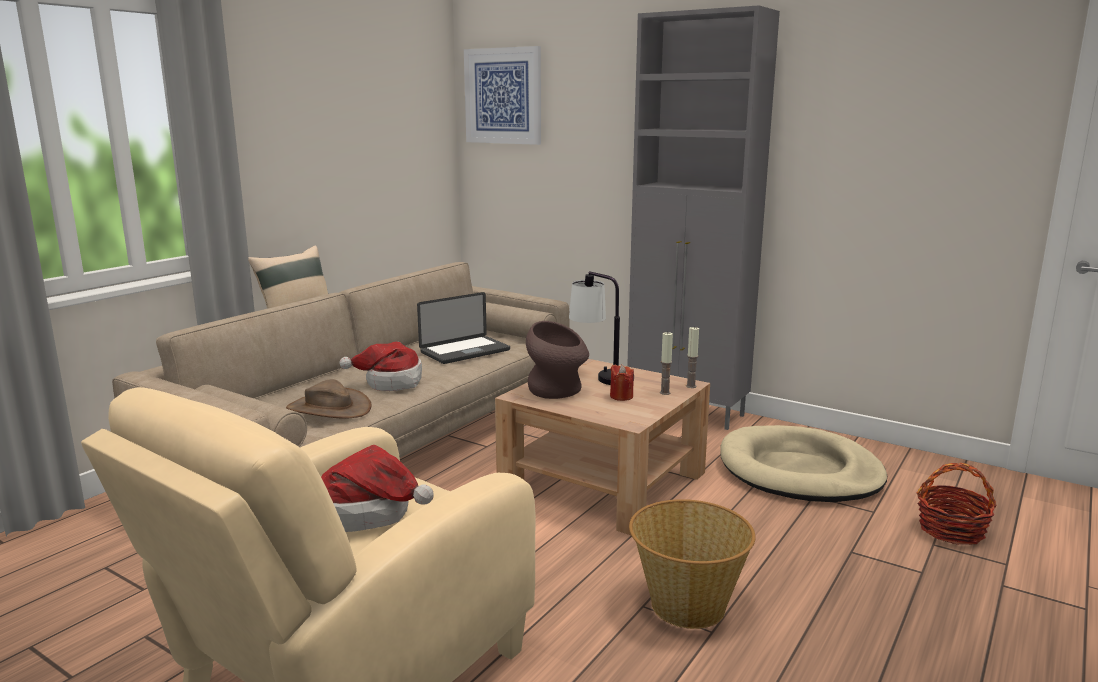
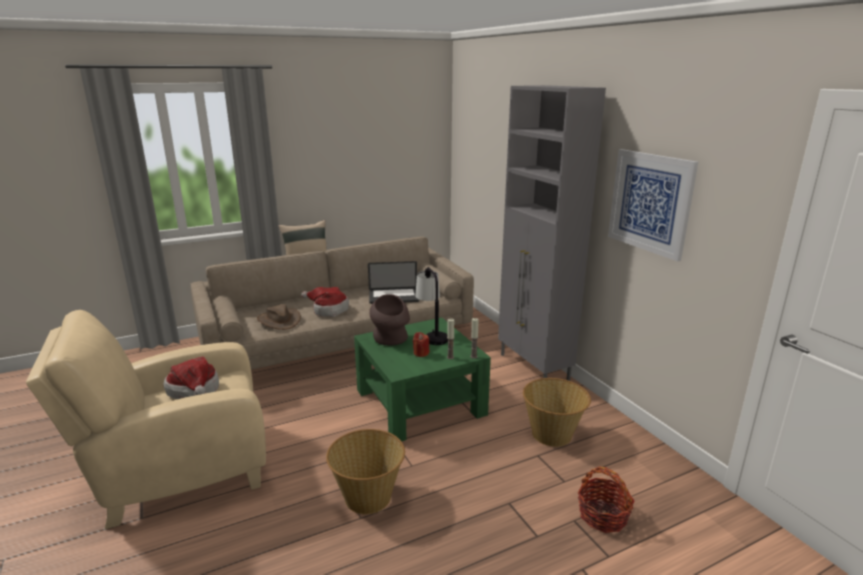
camera: 30 degrees right, 5 degrees up
picture [464,46,541,145] -> picture moved to [608,149,698,262]
brown coffee table [495,359,710,535] -> green coffee table [354,317,491,441]
beige dog bed [720,425,887,502] -> basket [523,378,591,447]

